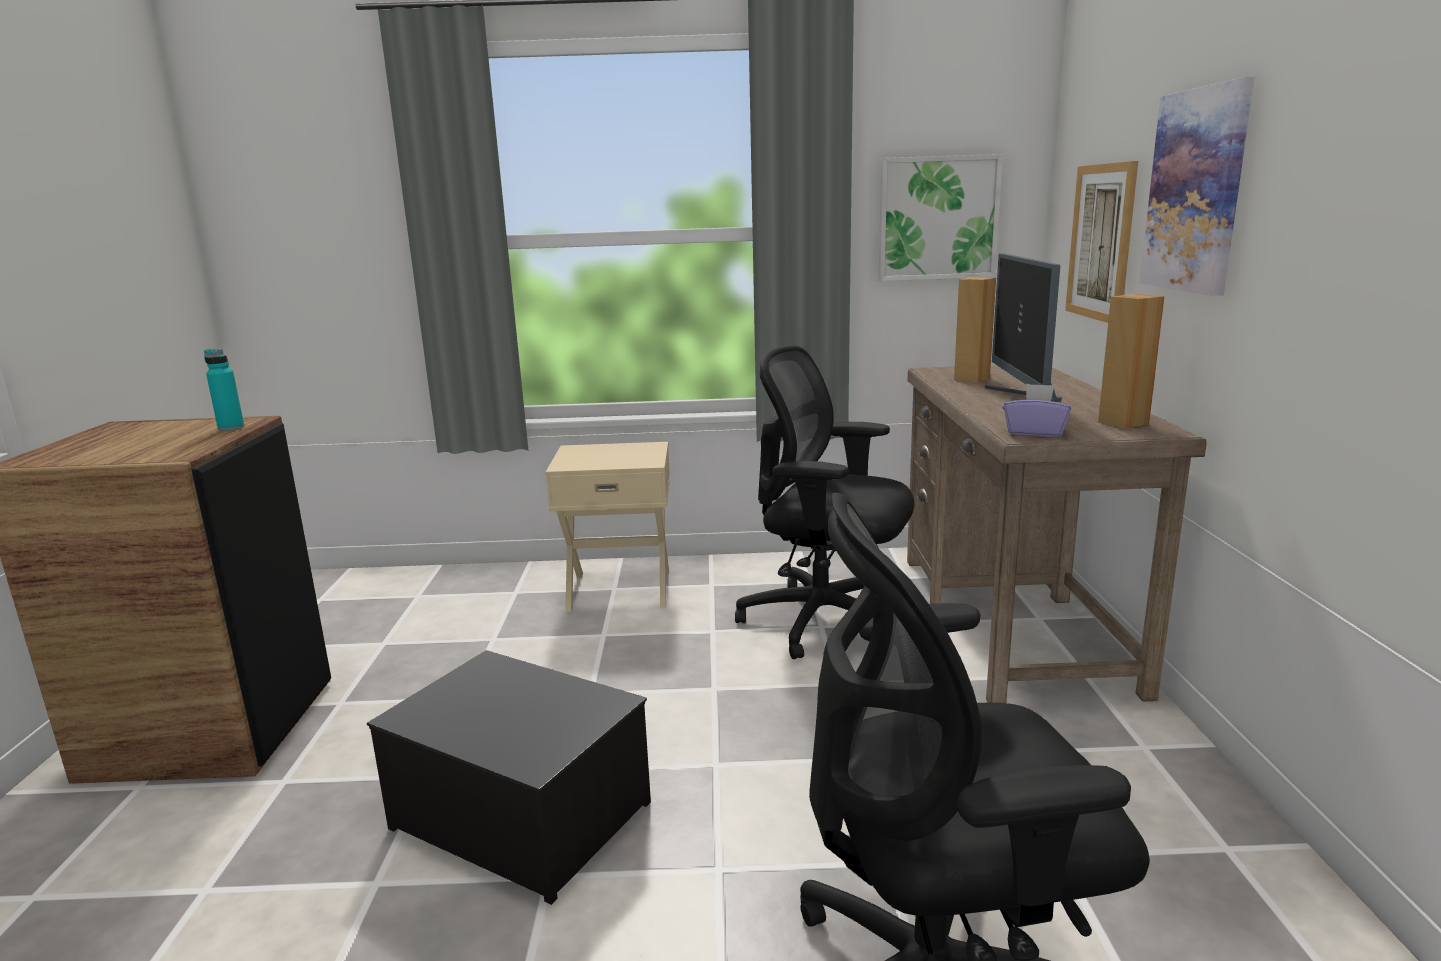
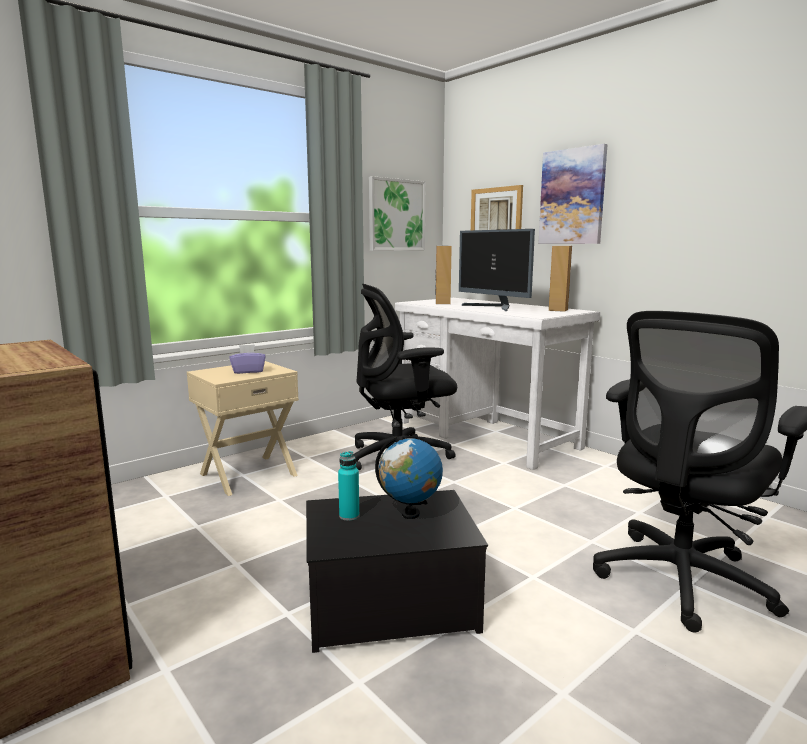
camera: 40 degrees left, 5 degrees down
turquoise bottle [204,349,244,431] -> turquoise bottle moved to [338,451,359,521]
brown desk [907,365,1207,703] -> white desk [395,298,600,470]
purple tissue box [1004,384,1071,437] -> purple tissue box moved to [229,344,266,374]
none -> globe [375,436,443,519]

